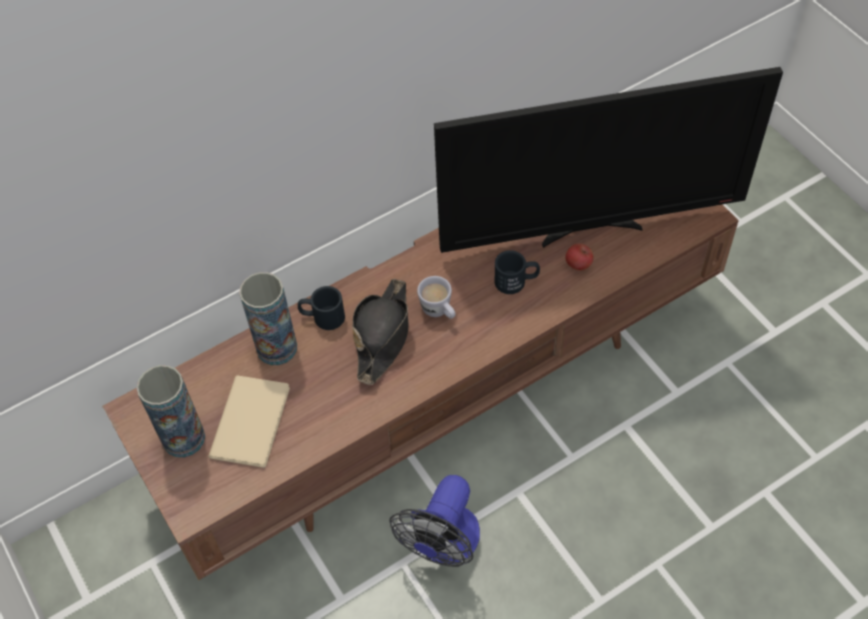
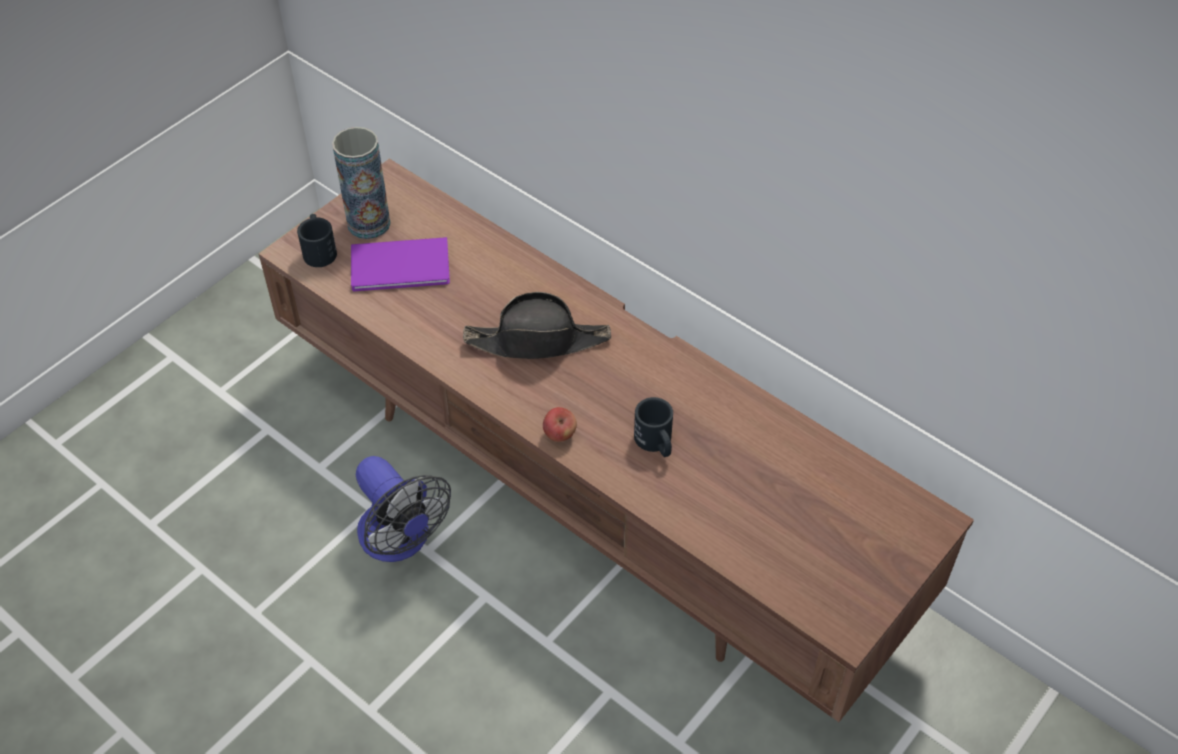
camera: 70 degrees right, 5 degrees down
beige book [208,375,290,468] -> purple book [351,237,450,291]
vase [239,272,297,365] -> none
black mug [298,286,345,330] -> black mug moved to [297,214,337,267]
fan [389,475,480,567] -> fan turned 135 degrees counterclockwise [356,456,451,562]
white mug [417,276,456,319] -> none
television [434,67,783,253] -> none
apple [565,243,593,271] -> apple moved to [543,407,577,442]

